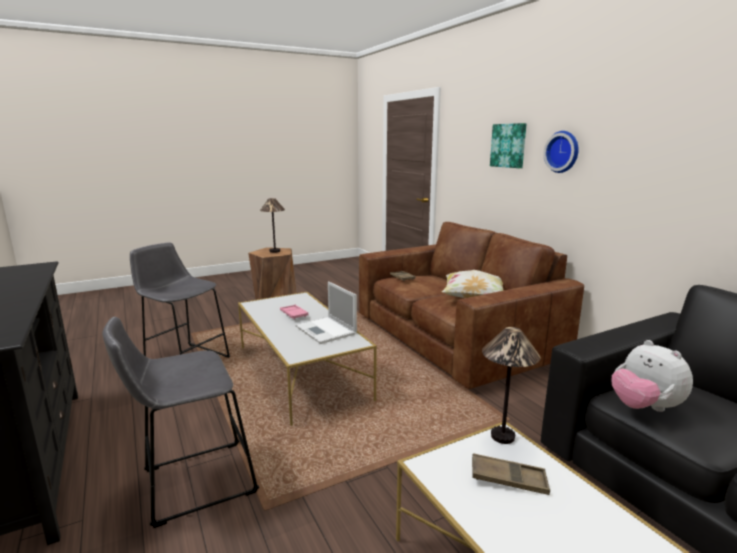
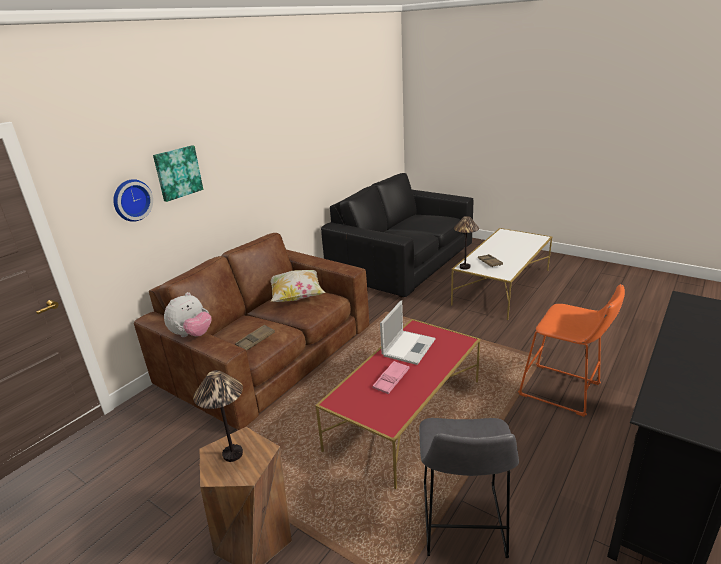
camera: 115 degrees left, 10 degrees up
grey stool [102,317,259,528] -> orange stool [518,284,625,417]
white coffee table [238,292,377,426] -> red coffee table [315,319,480,489]
wall clock [543,131,579,173] -> wall clock moved to [113,179,153,222]
plush toy [611,340,693,412] -> plush toy moved to [164,292,211,337]

